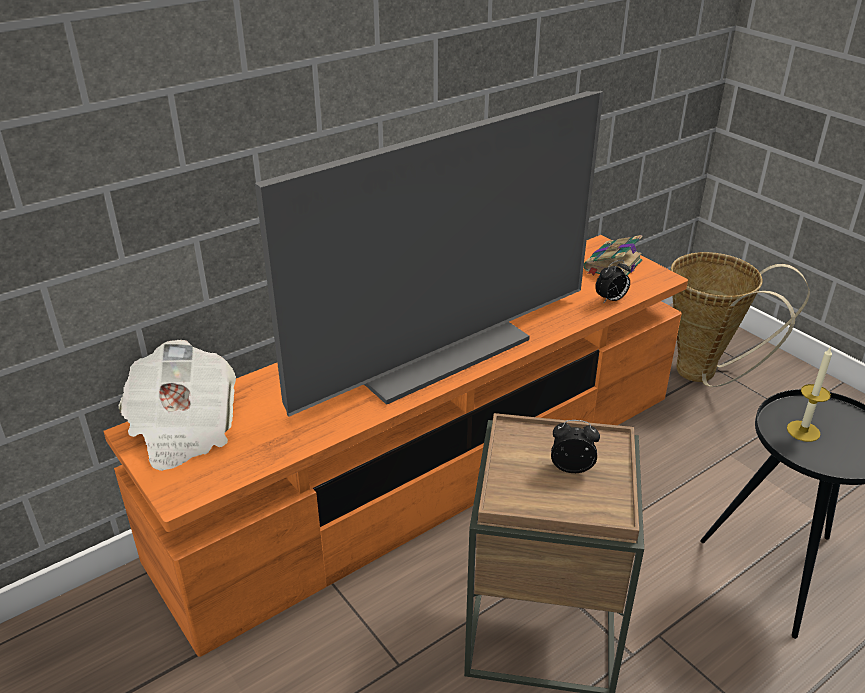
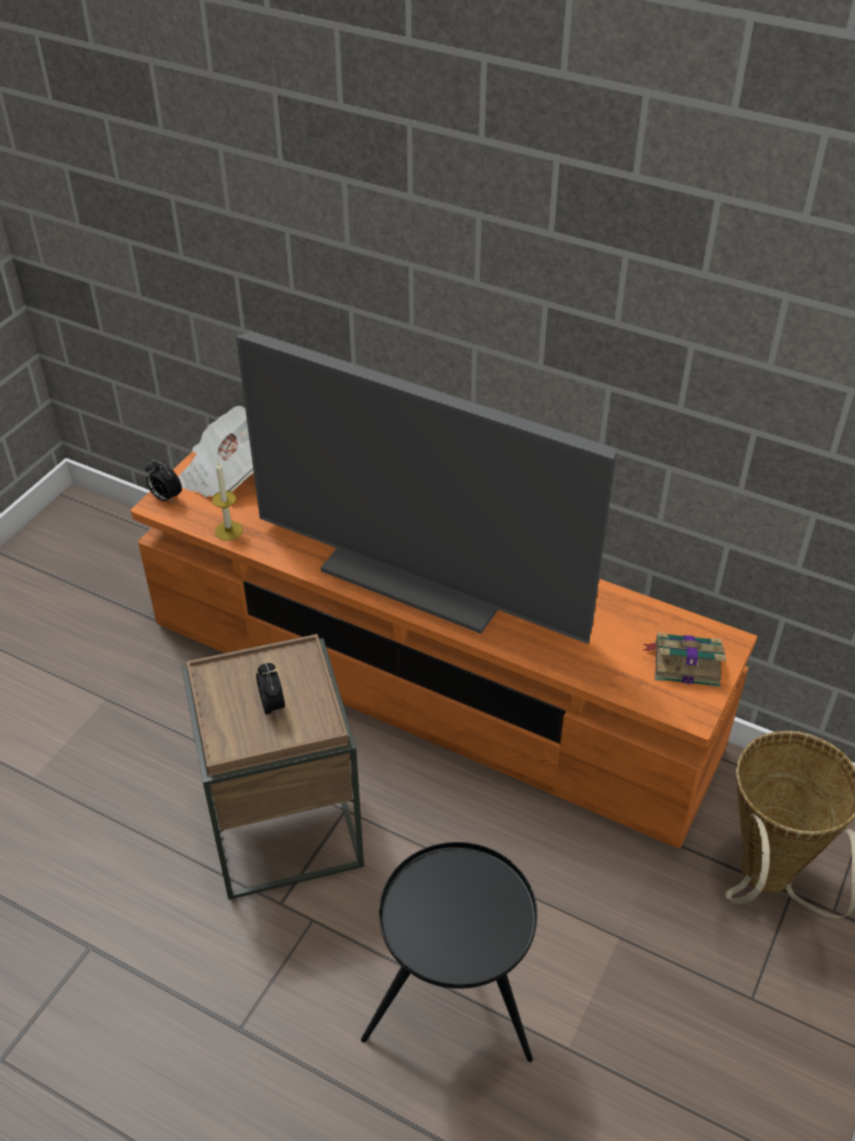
camera: 65 degrees right, 10 degrees up
alarm clock [595,260,631,304] -> alarm clock moved to [145,460,182,503]
candle [787,346,832,442] -> candle moved to [212,462,243,541]

